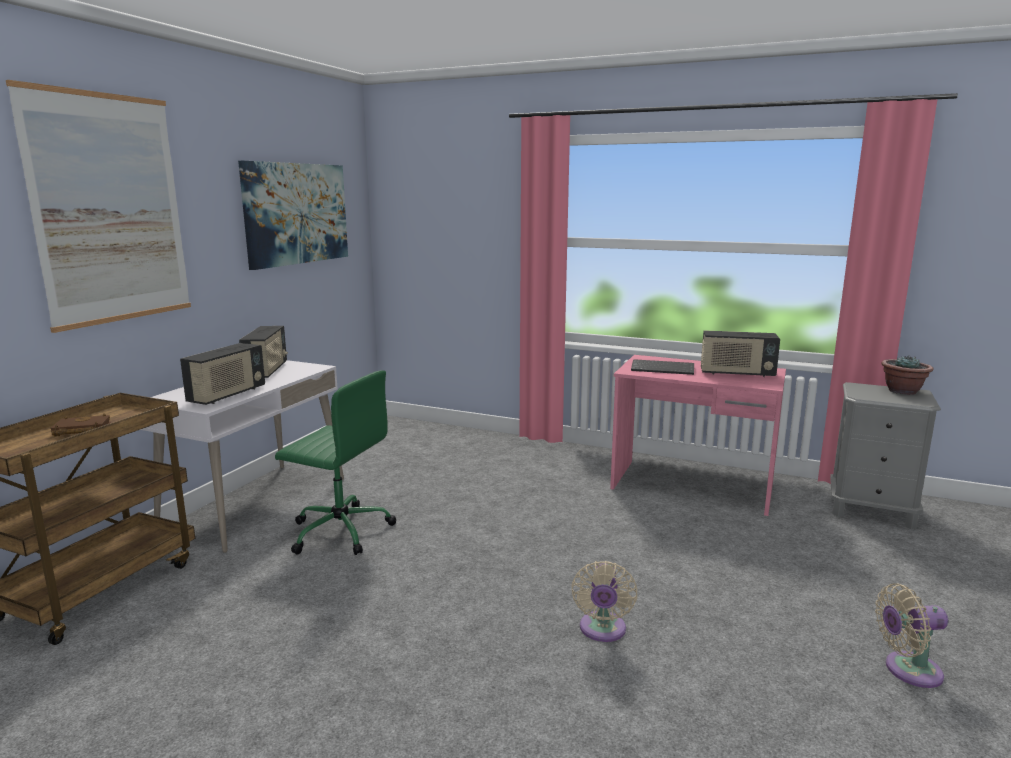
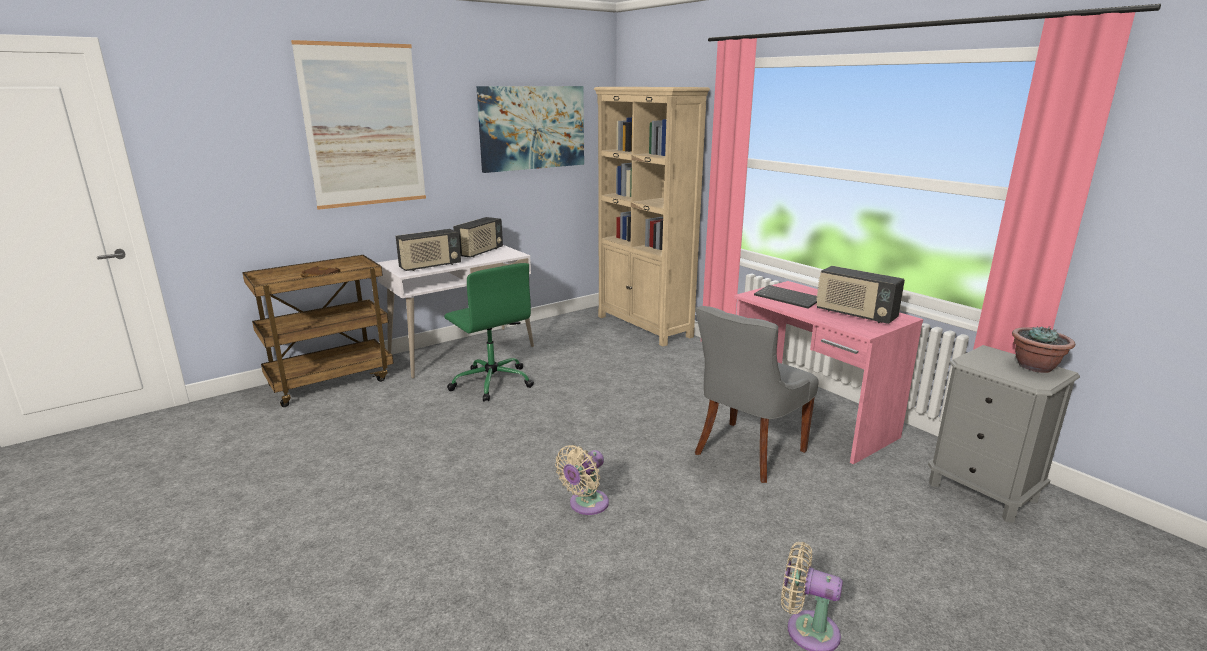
camera: 30 degrees right, 5 degrees up
none -> beige bookcase [594,87,710,346]
none -> grey chair [695,306,819,483]

